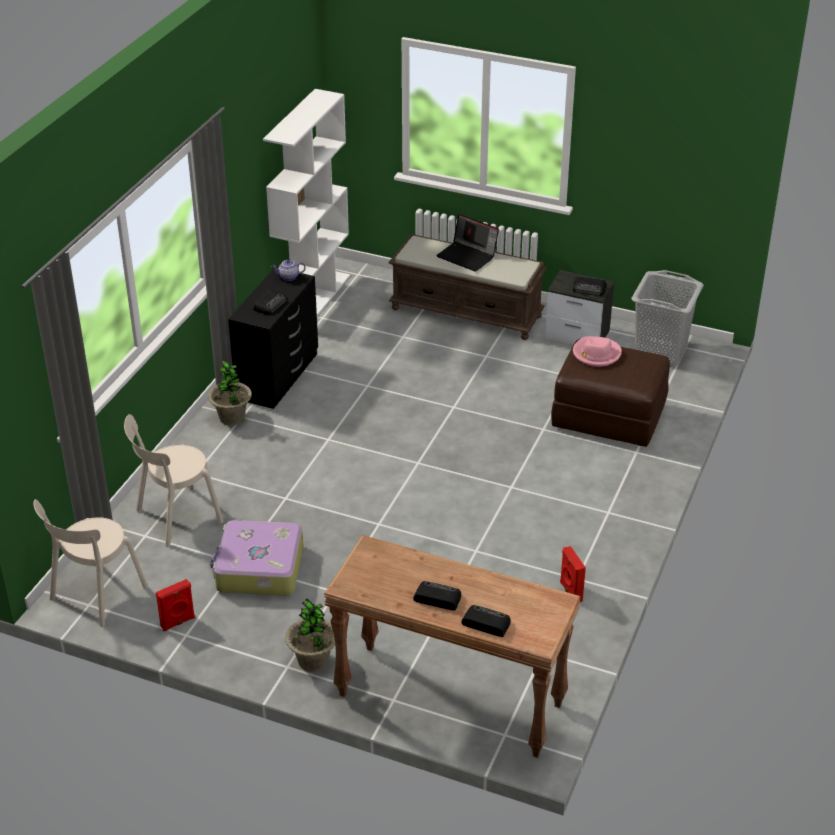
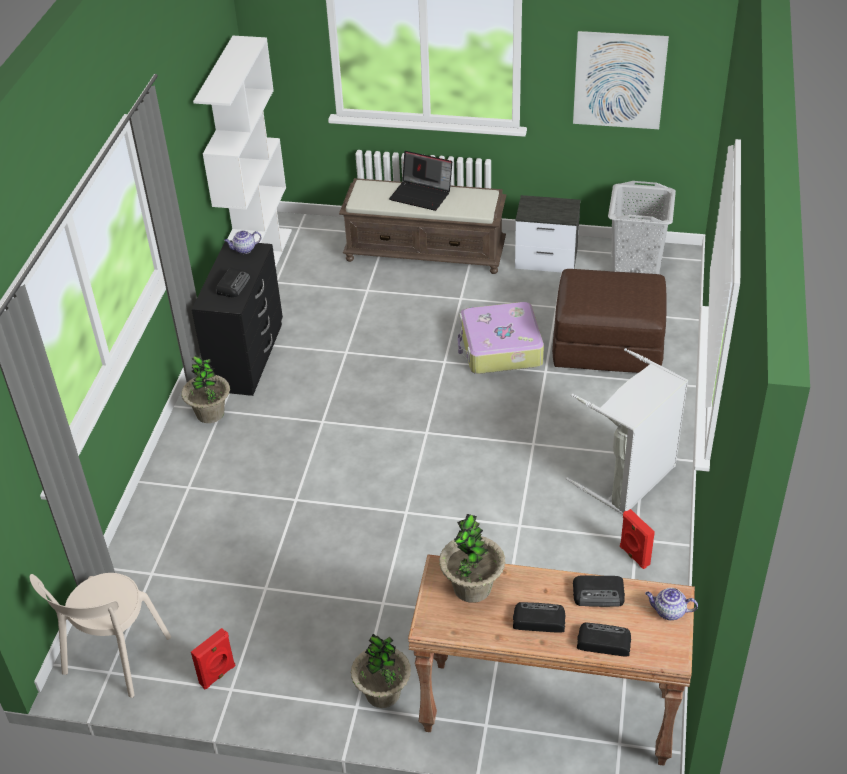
camera: 10 degrees left, 5 degrees up
beige chair [124,414,223,547] -> none
suitcase [210,520,303,596] -> suitcase moved to [457,302,544,374]
radio [573,277,606,296] -> radio moved to [573,575,625,607]
pink hat [573,336,622,367] -> none
none -> potted plant [439,514,505,603]
none -> grey laundry basket [566,348,688,514]
none -> picture [573,31,669,129]
none -> teapot [645,588,698,620]

